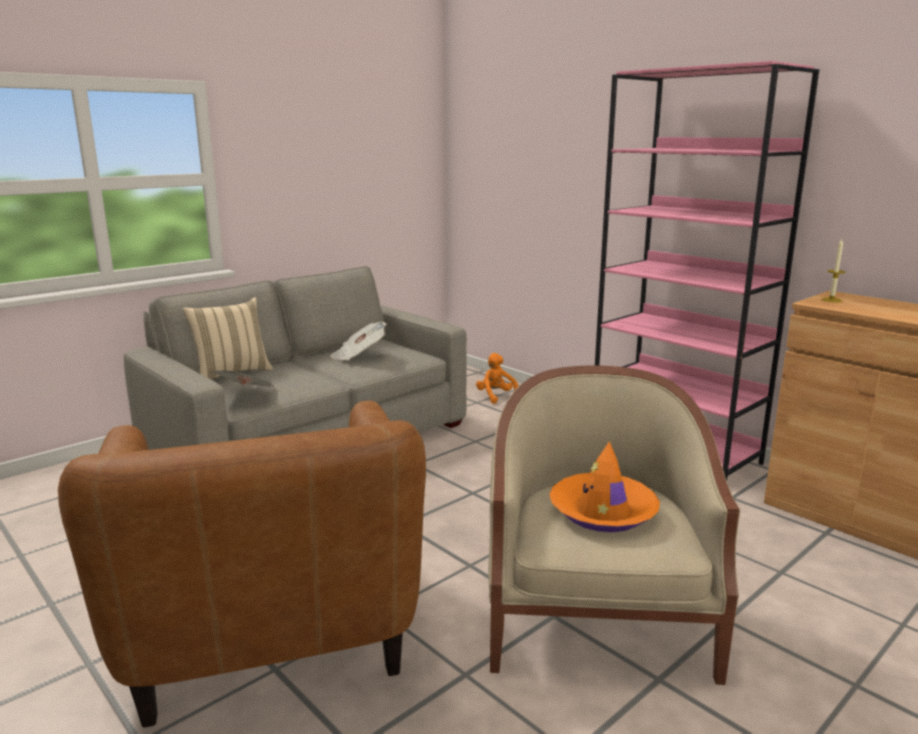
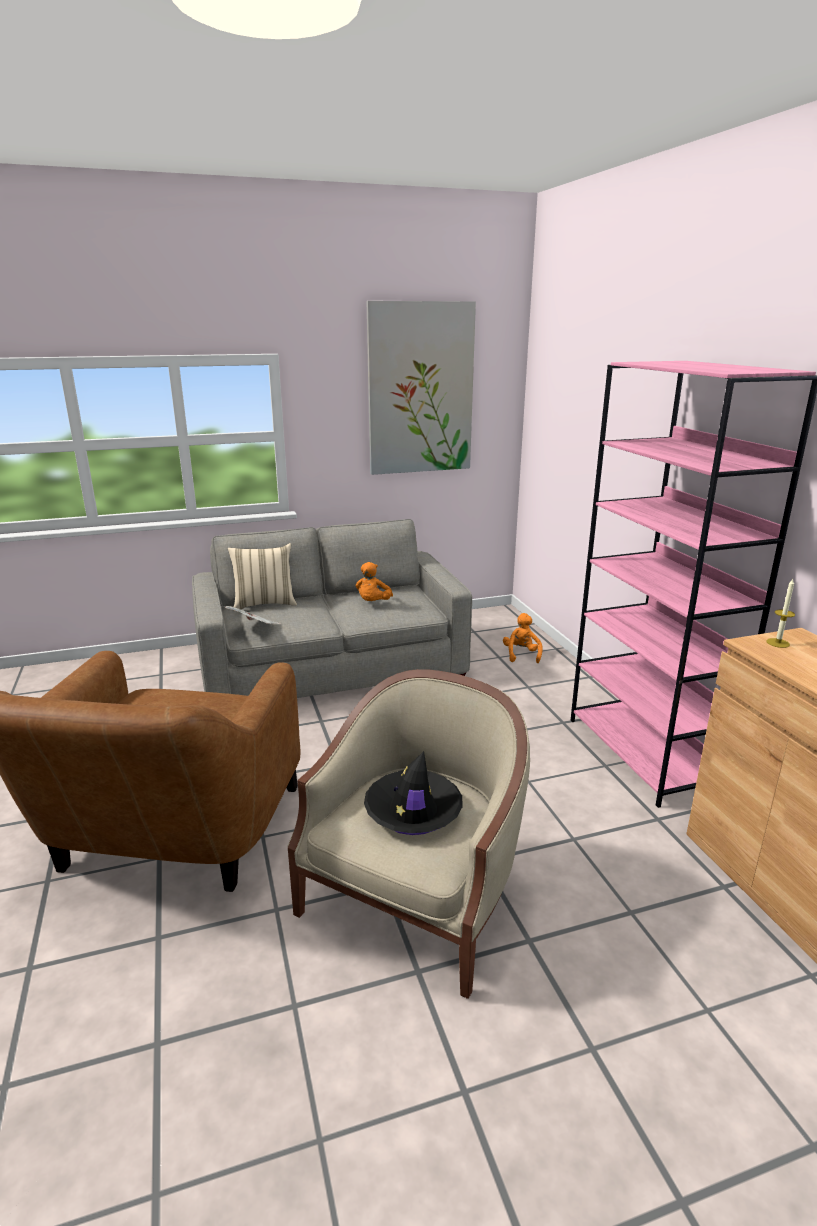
camera: 25 degrees right, 5 degrees up
newspaper [330,322,387,361] -> orange plush toy [356,562,393,601]
orange hat [549,441,660,532] -> black hat [364,751,463,835]
none -> picture [367,301,476,475]

